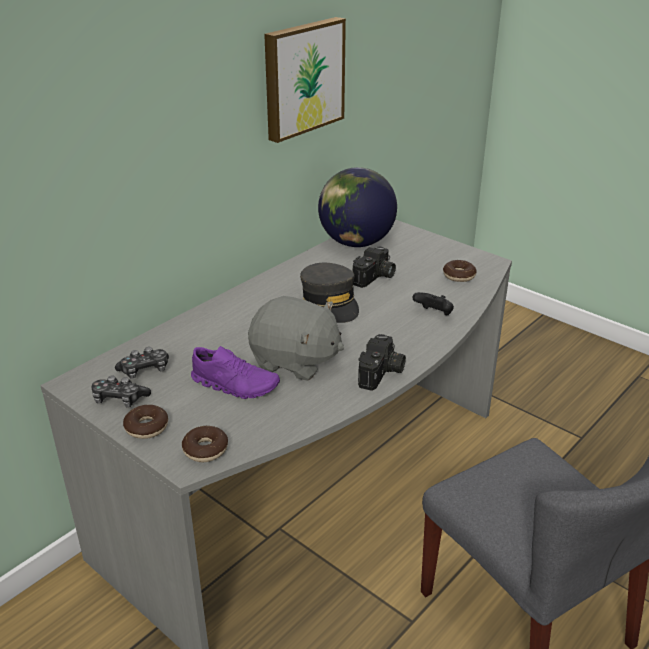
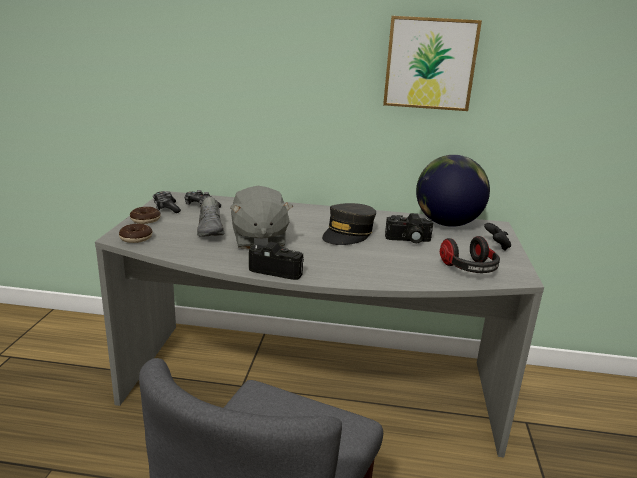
camera: 55 degrees right, 10 degrees down
purple shoe [191,346,280,399] -> grey shoe [197,197,224,237]
camera [358,334,406,391] -> camera turned 150 degrees counterclockwise [249,242,304,280]
black game controller [412,292,454,315] -> black game controller moved to [484,223,511,251]
donut [443,260,477,282] -> headphones [440,236,500,273]

